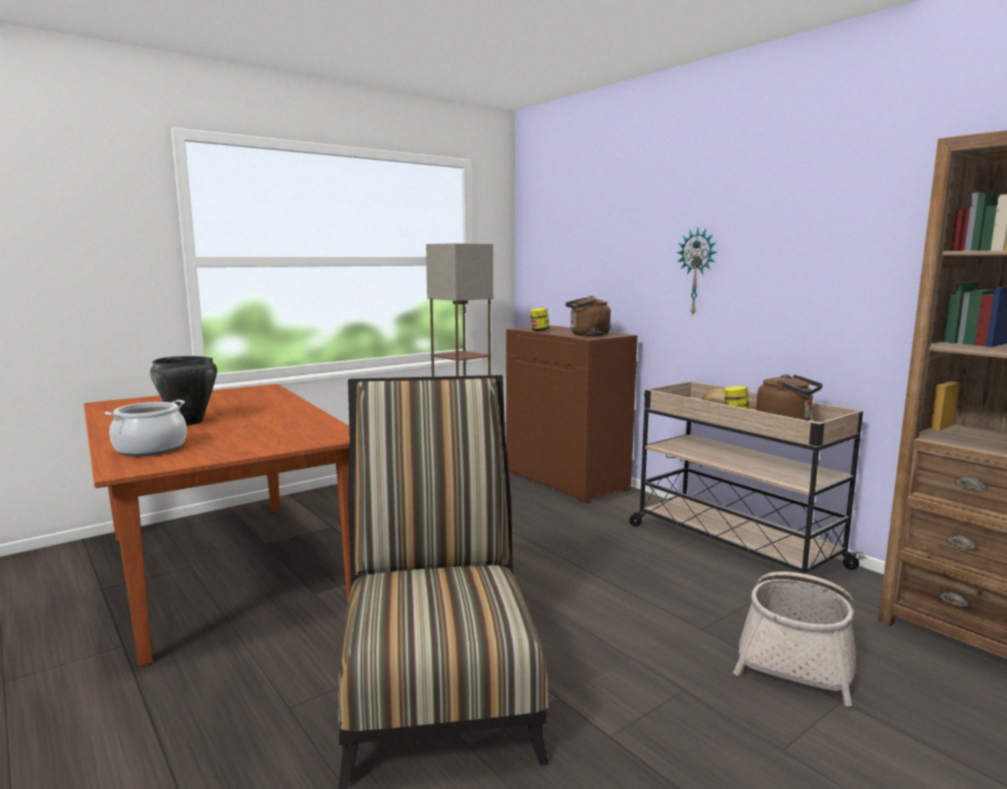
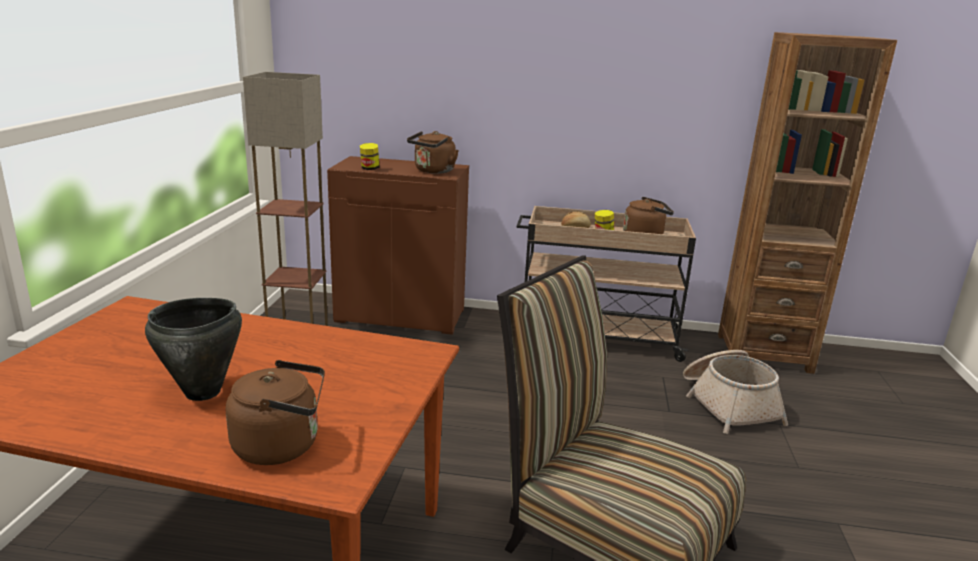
camera: 45 degrees left, 10 degrees up
cooking pot [105,400,187,456] -> brown kettle [226,360,325,465]
wall clock [677,228,718,317] -> none

